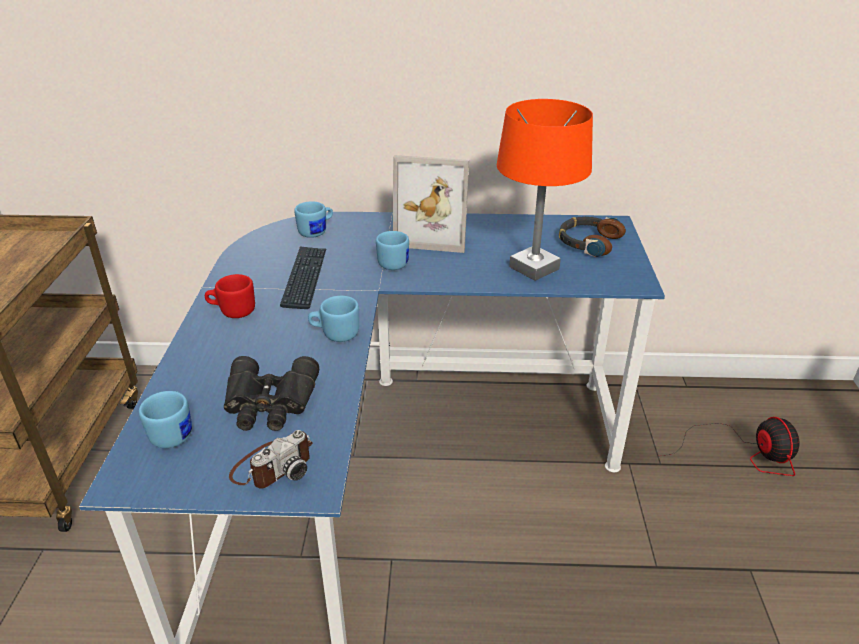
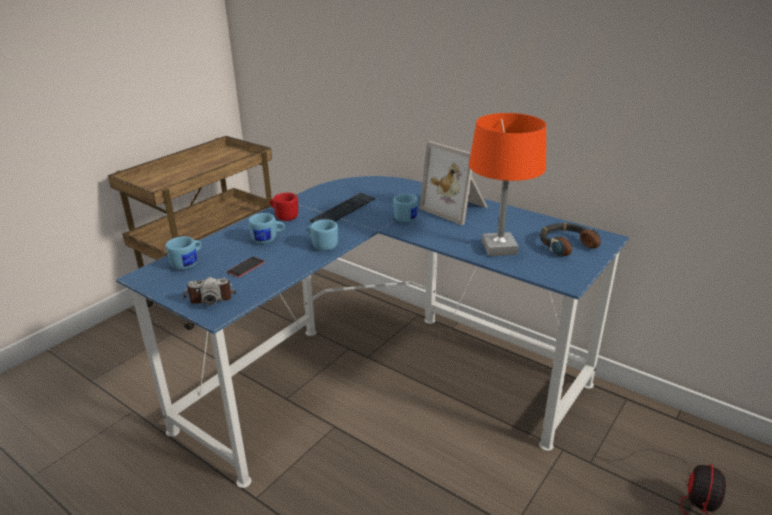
camera: 35 degrees right, 5 degrees down
black binoculars [224,356,319,431] -> phone [226,257,265,278]
blue mug [294,201,333,238] -> blue mug moved to [248,213,285,244]

